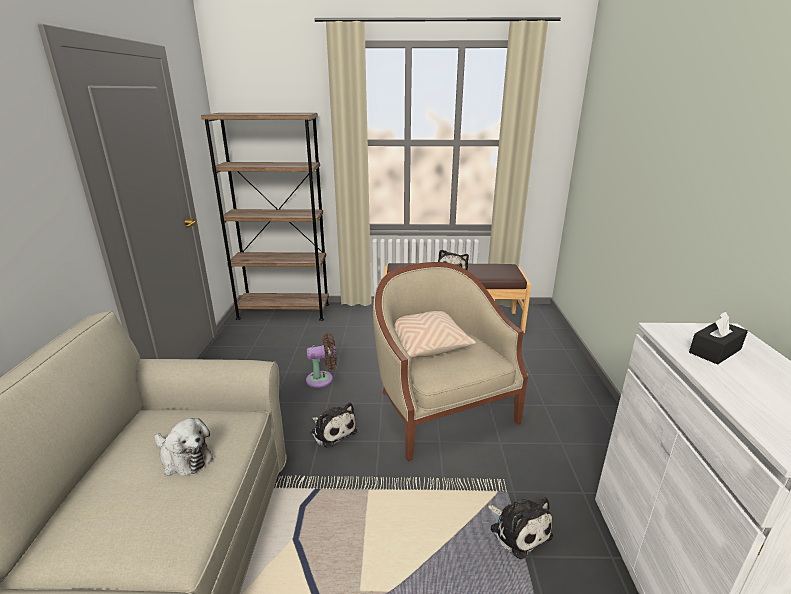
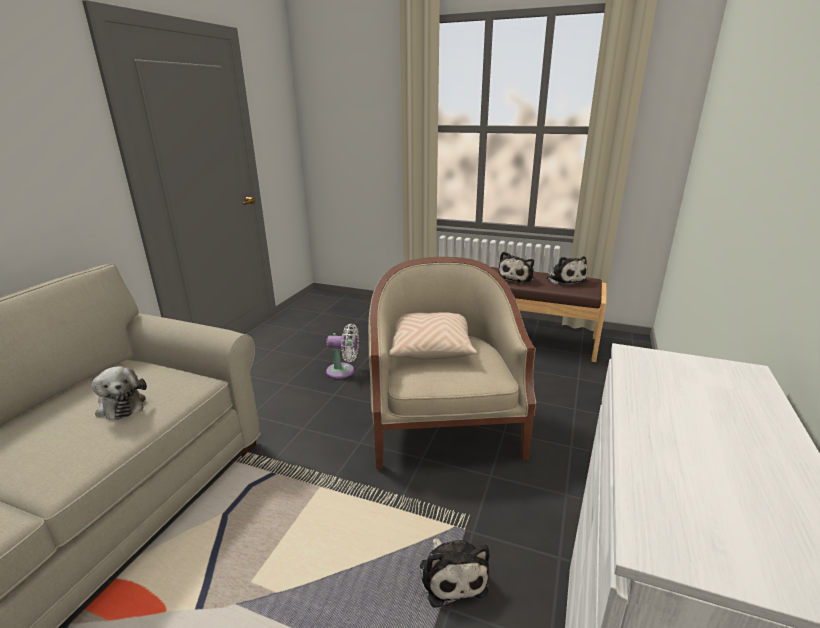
camera: 20 degrees right, 0 degrees up
brown bookcase [201,113,329,321] -> none
brown fan [306,333,337,388] -> white fan [326,324,359,379]
plush toy [311,402,357,448] -> plush toy moved to [546,256,587,286]
black tissue box [689,311,748,365] -> none

